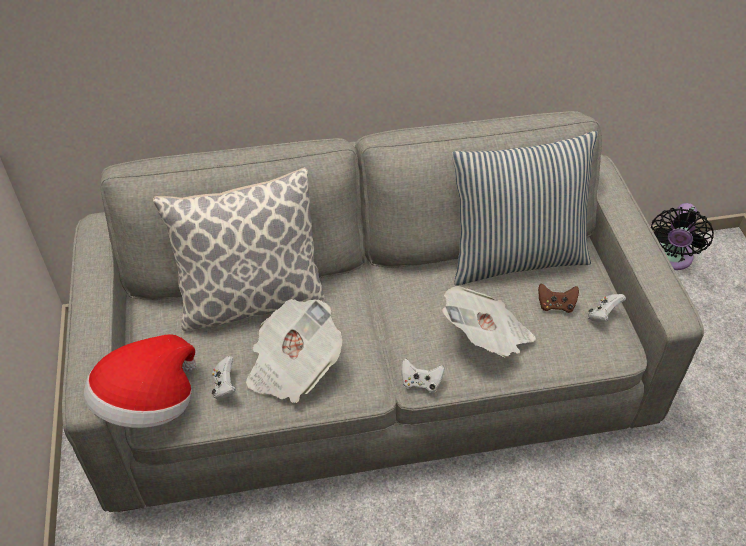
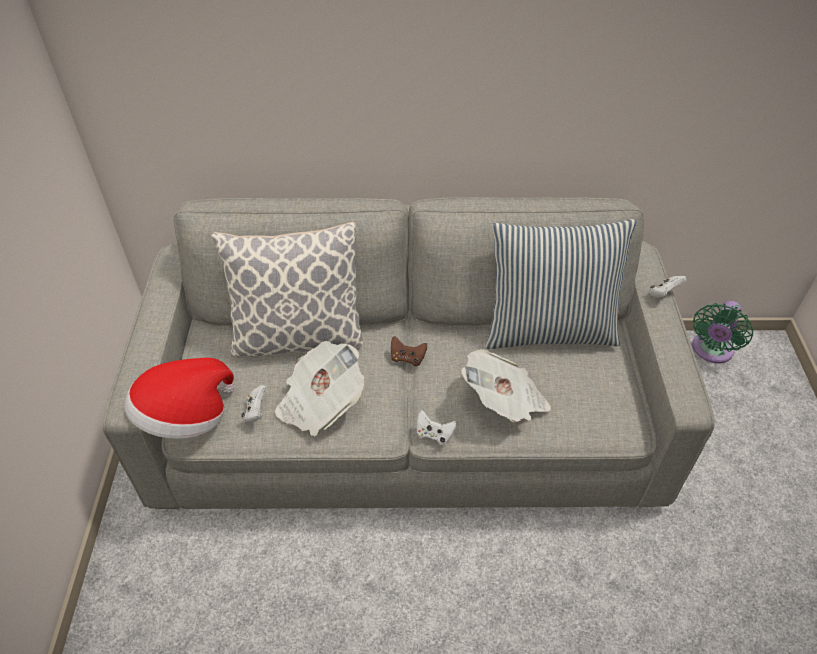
camera: 10 degrees right, 0 degrees up
brown game controller [538,284,579,313] -> brown game controller moved to [391,336,427,366]
white game controller [588,294,626,322] -> white game controller moved to [649,276,687,298]
black fan [651,203,714,270] -> green fan [692,300,753,363]

